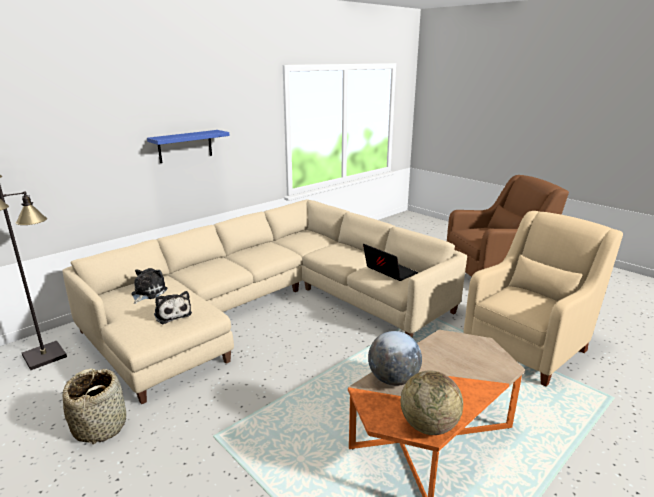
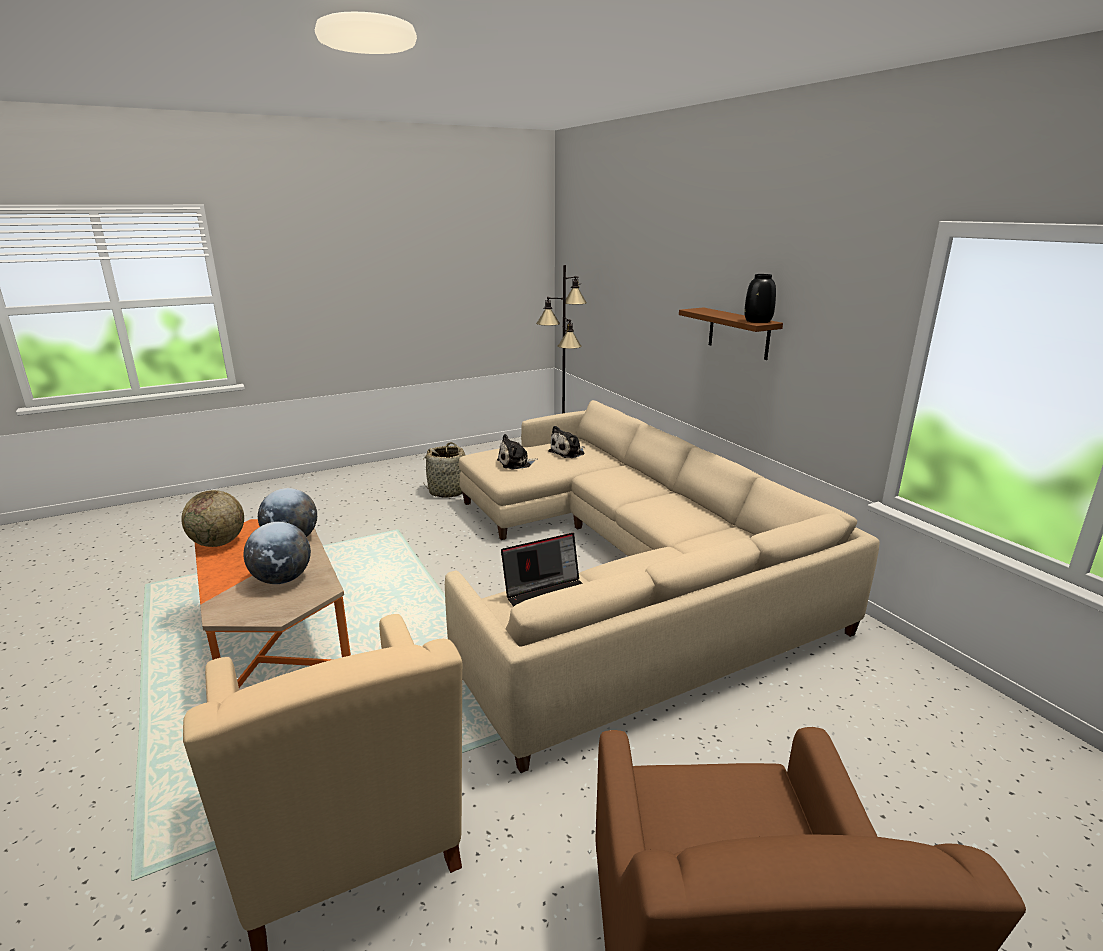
camera: 105 degrees right, 0 degrees up
plush toy [131,268,168,304] -> plush toy turned 105 degrees clockwise [548,426,585,458]
blue shelf [147,130,230,163] -> brown shelf [679,307,783,360]
none -> globe [243,522,311,584]
none -> black vase [744,274,776,323]

